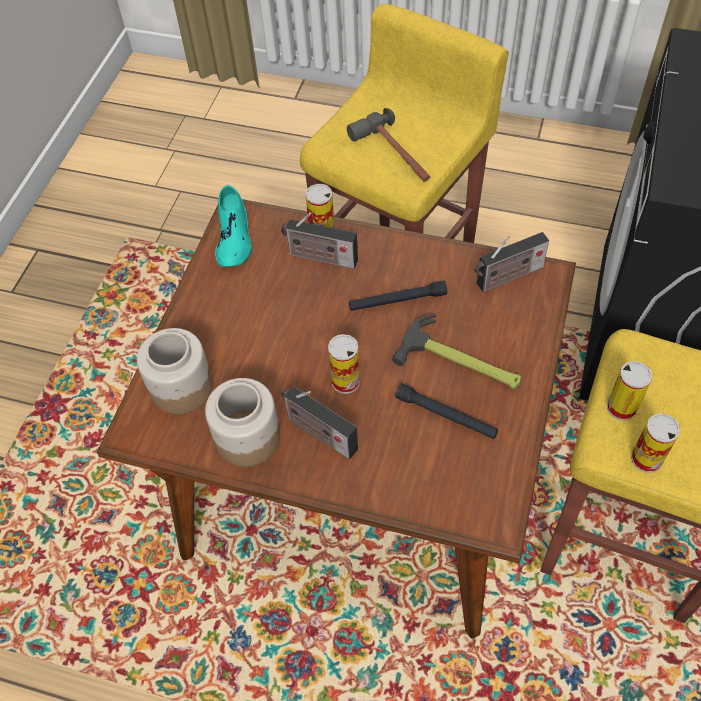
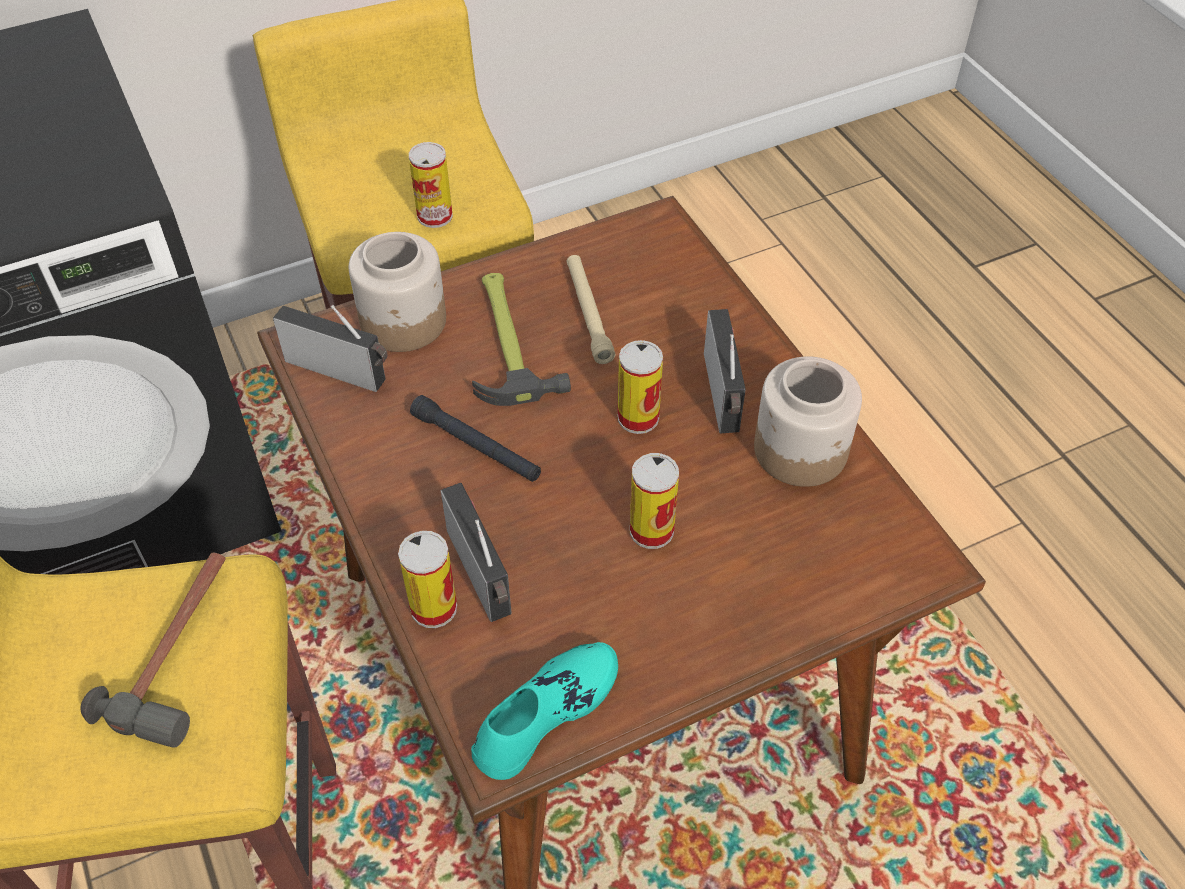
camera: 135 degrees left, 5 degrees down
jar [137,328,213,414] -> jar moved to [349,232,446,352]
black flashlight [395,384,498,439] -> beige flashlight [567,255,615,364]
can [631,413,680,473] -> can moved to [630,453,679,549]

